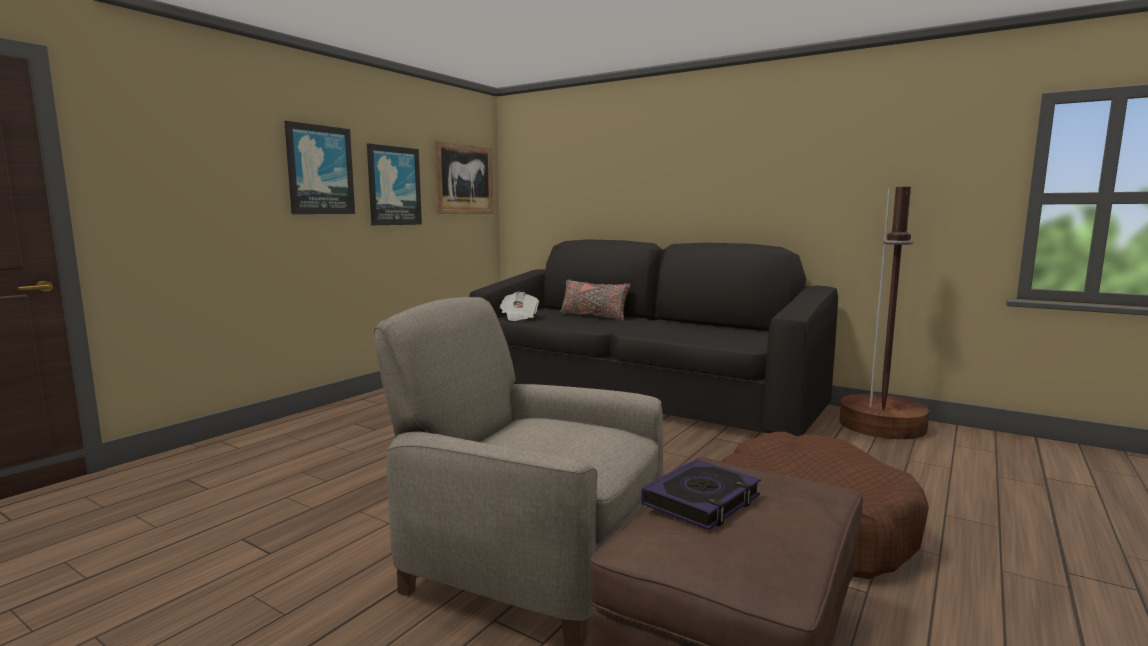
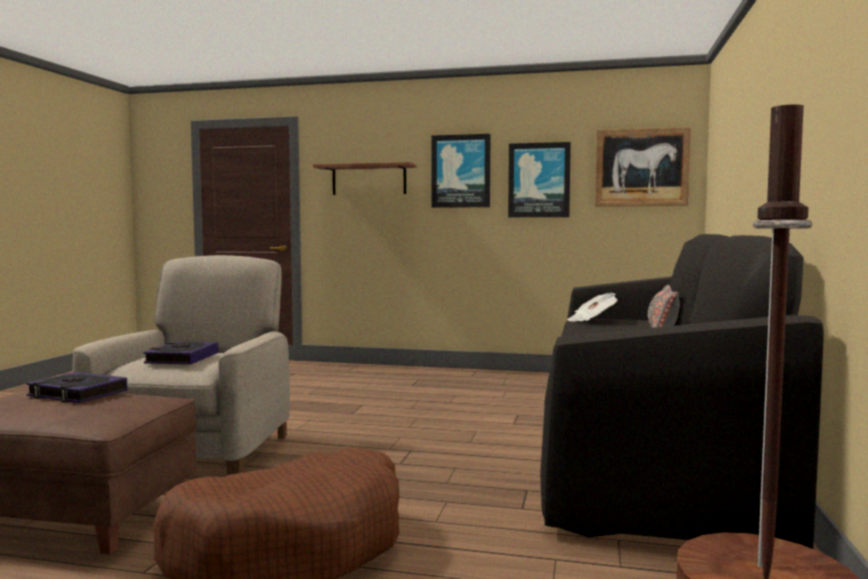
camera: 70 degrees right, 5 degrees down
none -> book [143,342,218,364]
none -> shelf [313,162,417,195]

